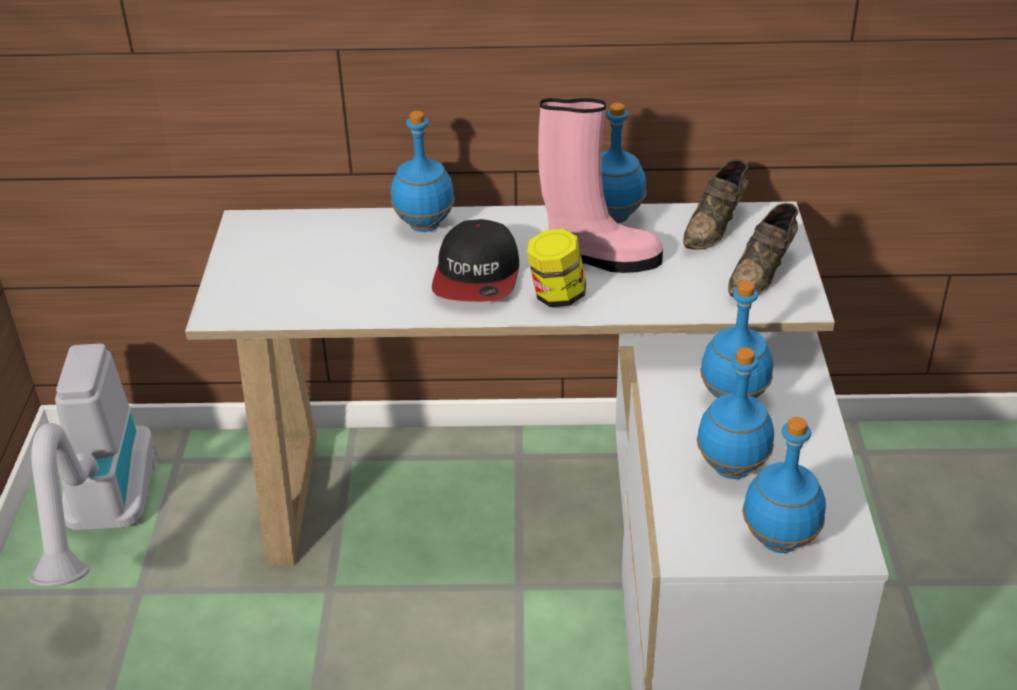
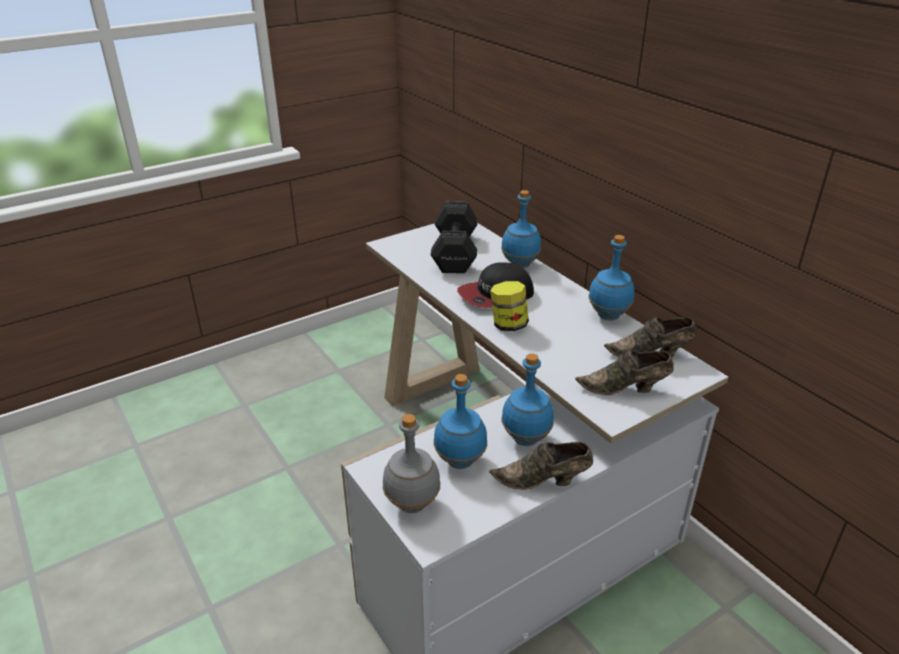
camera: 55 degrees right, 5 degrees down
vacuum cleaner [29,343,157,587] -> none
pink boot [538,98,663,273] -> none
blue bottle [742,417,826,553] -> grey bottle [383,414,440,513]
none -> black dumbbell [431,202,478,273]
none -> brown shoe [489,442,593,490]

